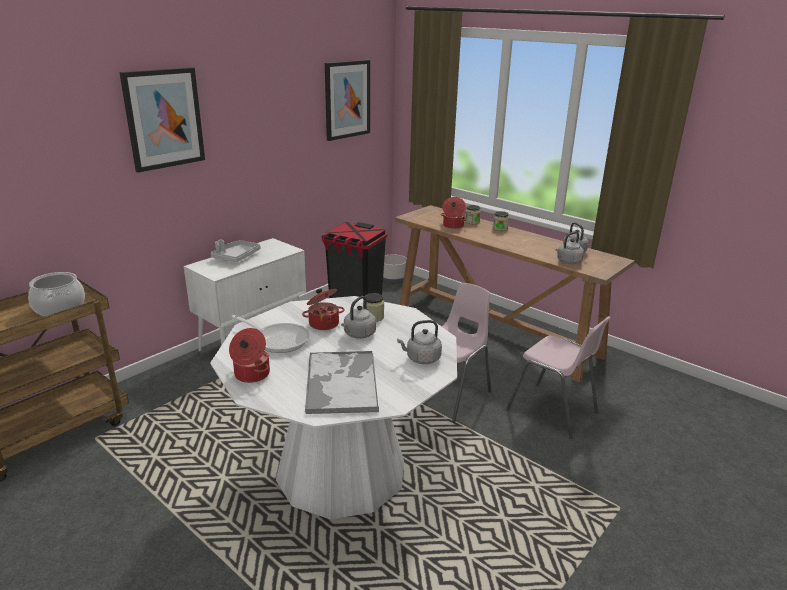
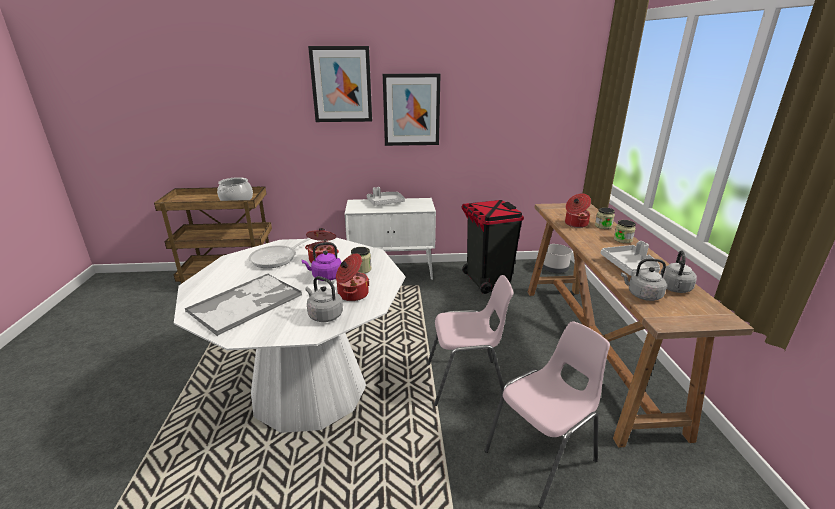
camera: 45 degrees right, 0 degrees up
cooking pot [229,328,270,383] -> cooking pot moved to [336,253,369,301]
frying pan [231,315,310,353] -> frying pan turned 60 degrees clockwise [249,238,310,268]
picture [325,60,370,141] -> picture moved to [383,73,441,146]
grey kettle [341,296,376,339] -> purple kettle [302,242,342,281]
pink chair [506,316,611,439] -> pink chair turned 120 degrees counterclockwise [484,321,610,508]
none -> grey tray [601,241,660,276]

